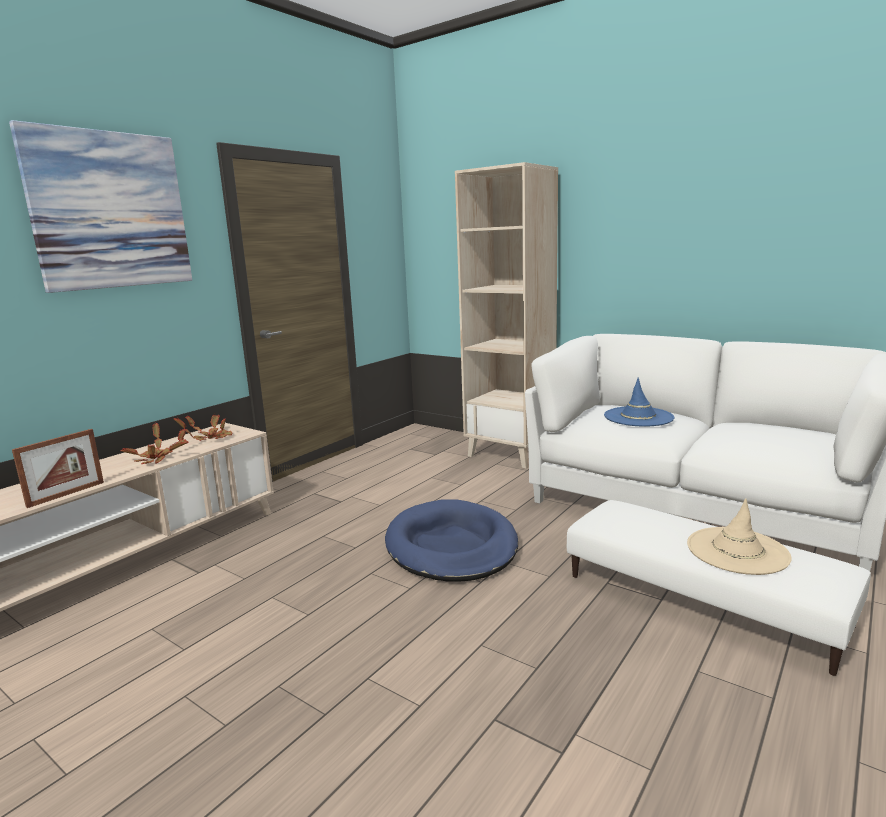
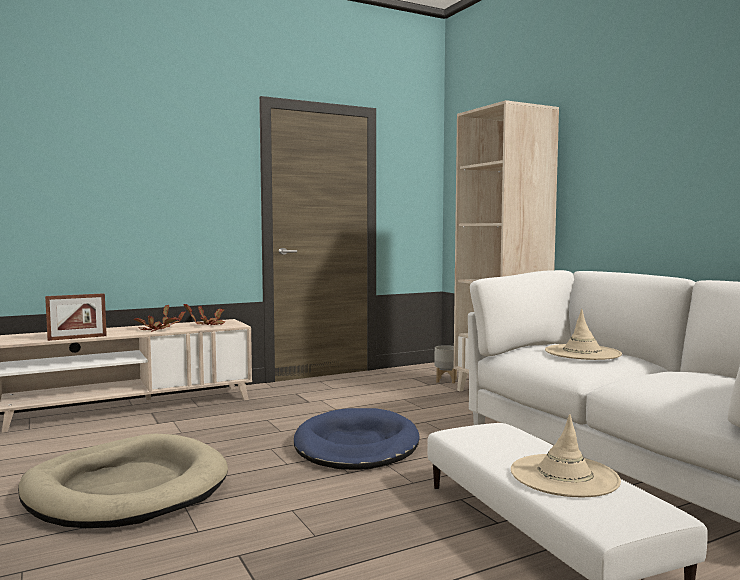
camera: 25 degrees right, 10 degrees down
picture [9,120,192,293] -> none
blue hat [604,378,674,427] -> beige hat [545,309,622,360]
none -> beige dog bed [18,433,228,528]
none -> grey planter [434,345,457,384]

